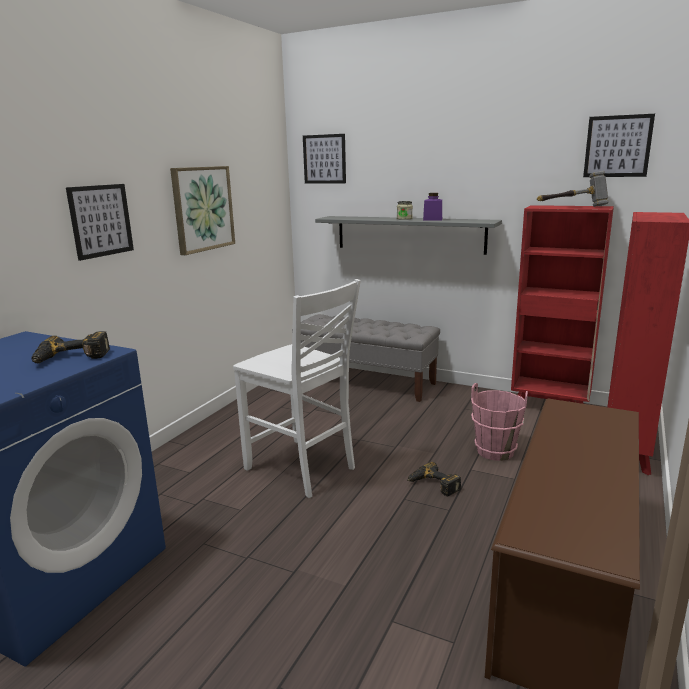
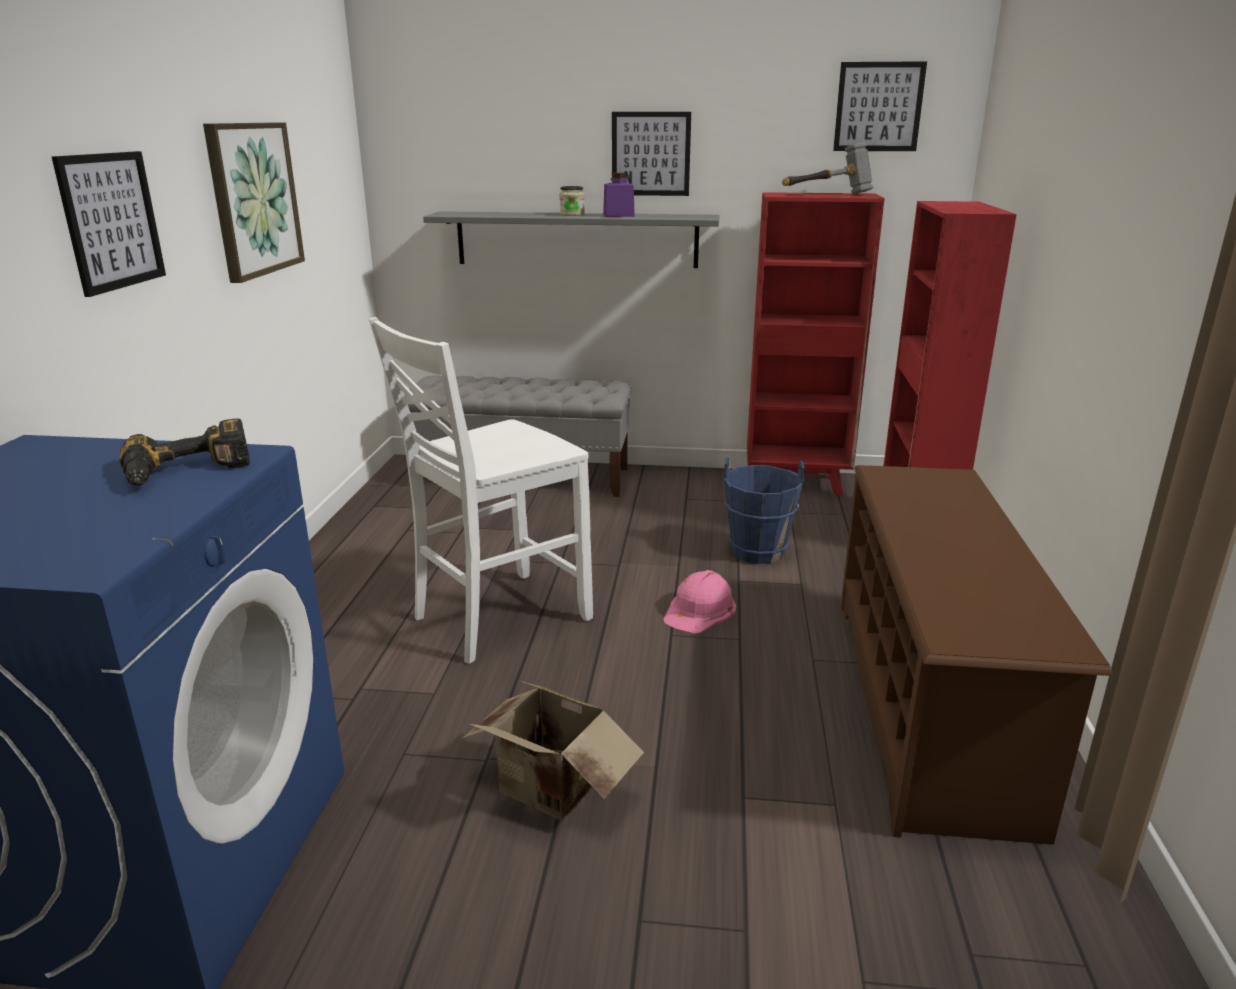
camera: 20 degrees left, 5 degrees up
white chair [233,279,361,498] -> white chair turned 120 degrees clockwise [369,317,593,664]
picture [303,134,346,184] -> picture moved to [612,112,691,196]
power drill [407,462,461,496] -> pink hard hat [663,570,736,634]
pink bucket [471,383,528,461] -> blue bucket [724,457,804,564]
none -> cardboard box [463,680,644,821]

